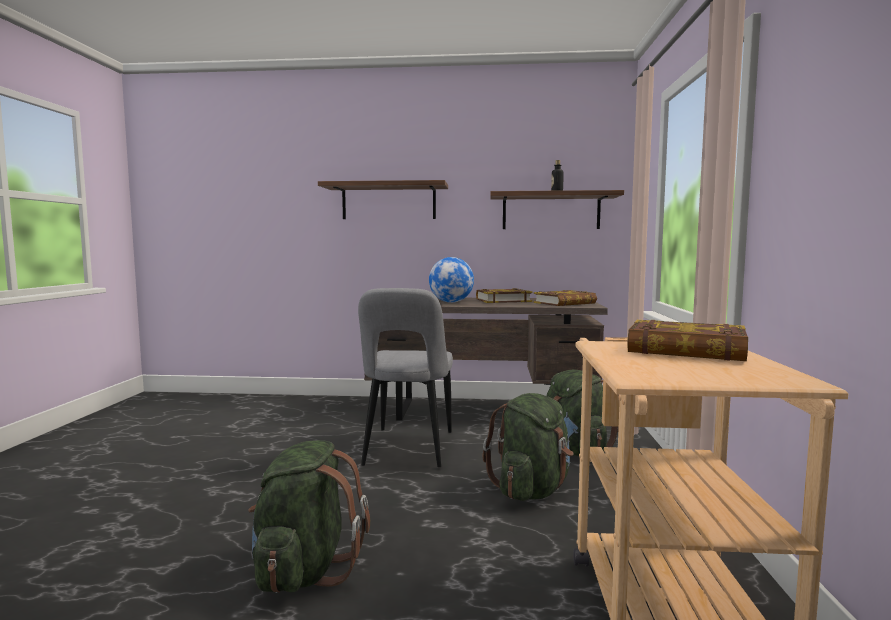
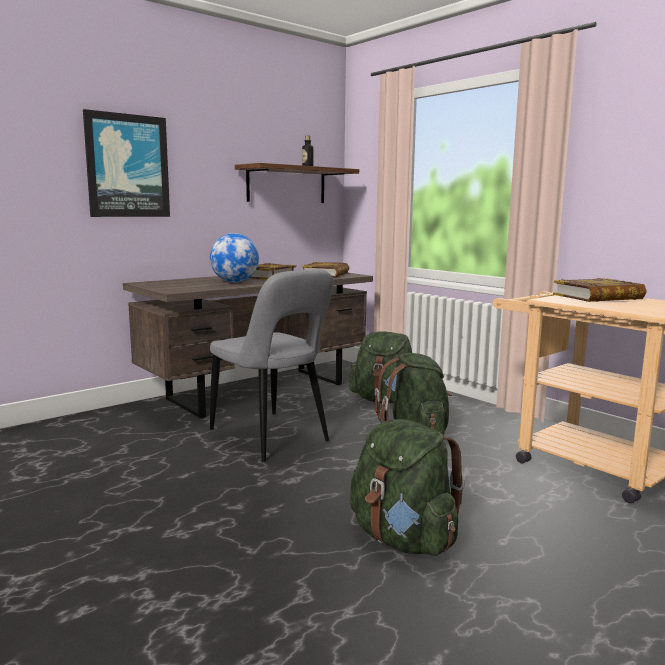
camera: 45 degrees left, 5 degrees up
shelf [318,180,448,219] -> picture [83,109,170,217]

